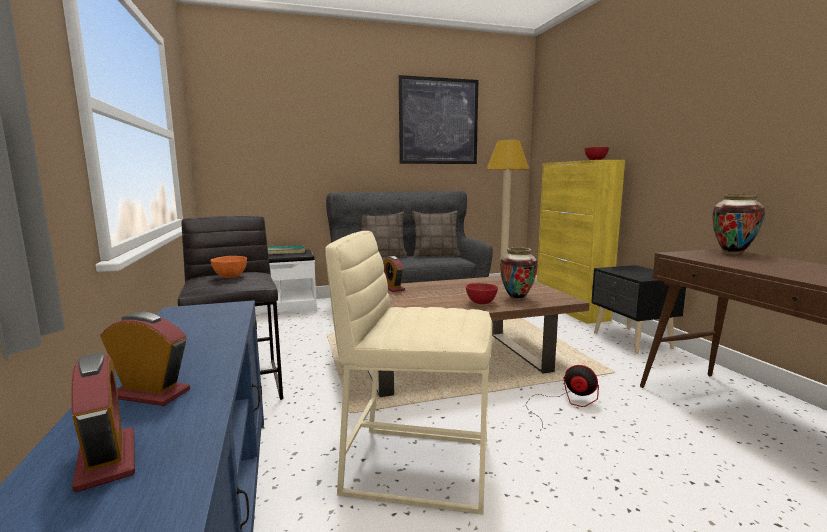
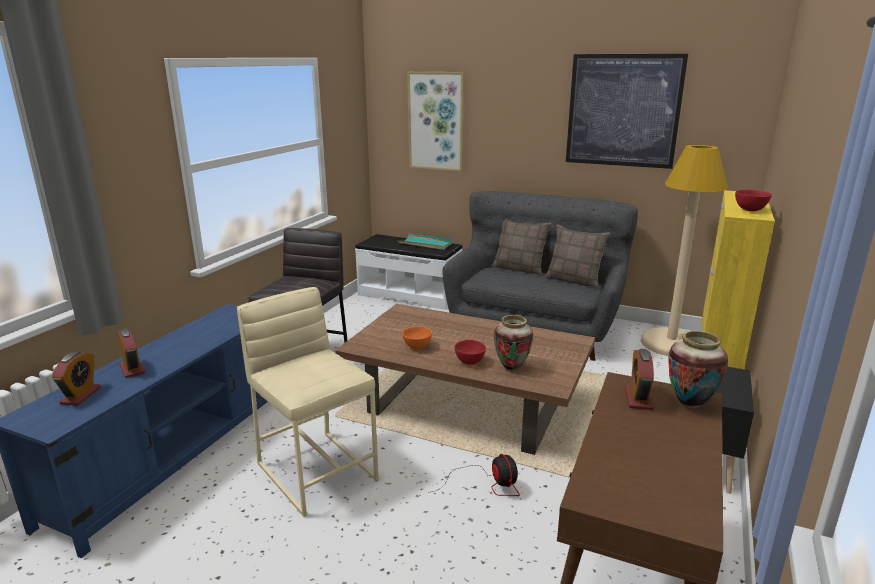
camera: 40 degrees right, 10 degrees up
orange bowl [210,256,247,278] -> orange bowl moved to [402,326,432,349]
alarm clock [383,256,405,292] -> alarm clock moved to [625,349,654,410]
none -> picture [407,72,464,172]

